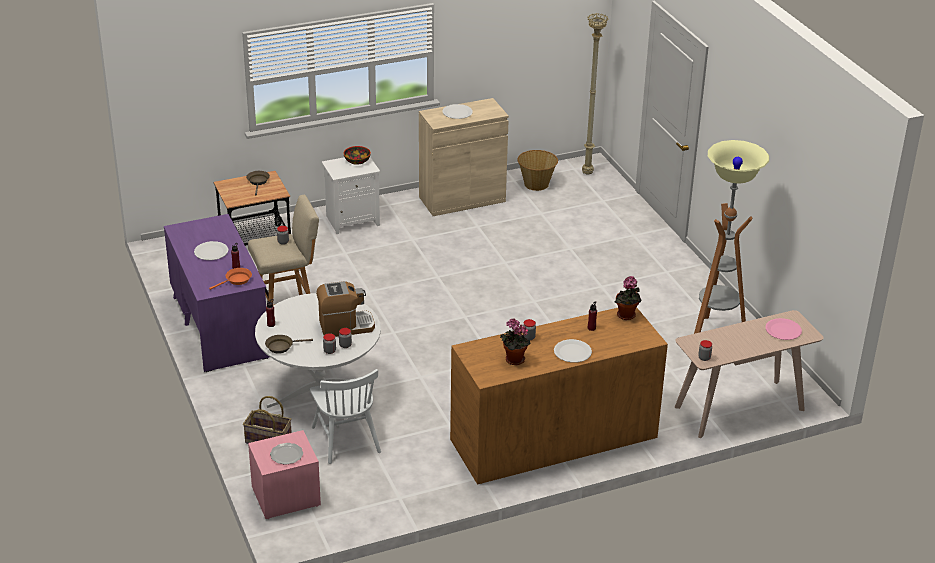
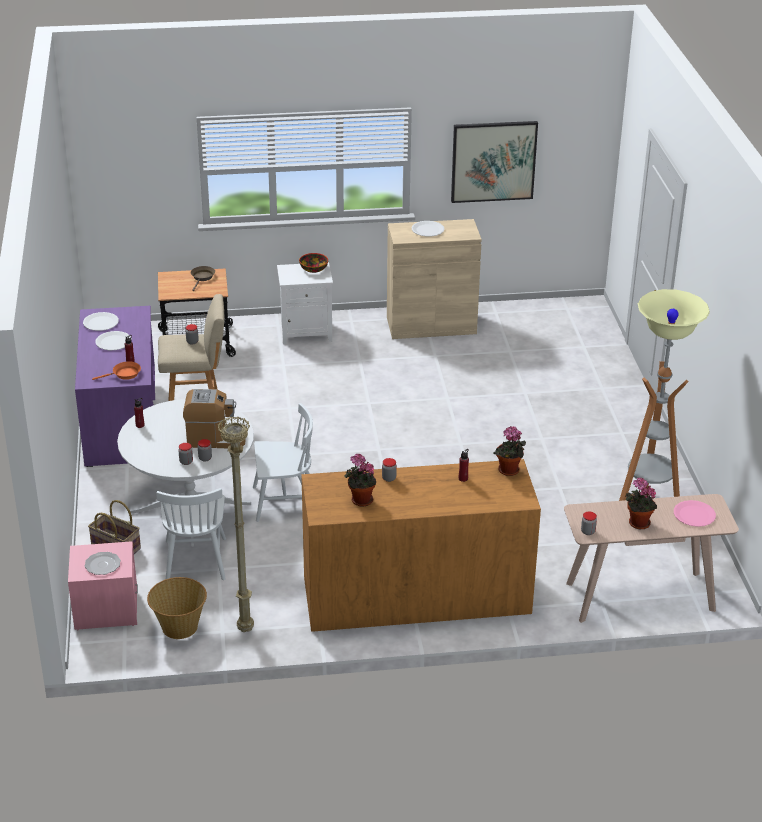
camera: 15 degrees right, 0 degrees up
brown frying pan [265,335,313,354] -> none
basket [517,150,558,191] -> basket moved to [147,577,207,639]
white plate [554,339,592,363] -> white plate moved to [83,312,119,331]
beige floor lamp [582,13,608,174] -> beige floor lamp moved to [218,416,254,632]
none -> white chair [253,403,313,522]
none -> picture [451,121,538,203]
none -> potted plant [625,477,657,530]

